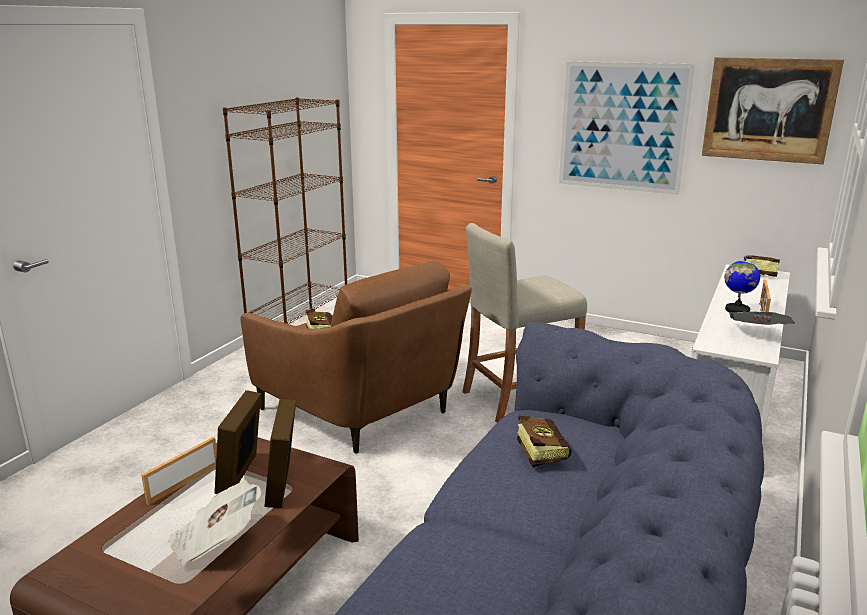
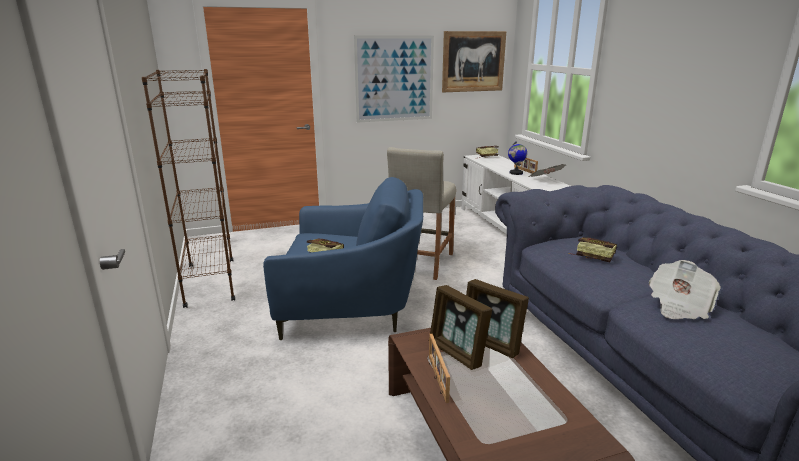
camera: 45 degrees left, 0 degrees up
newspaper [168,480,261,566] -> newspaper moved to [649,260,721,319]
brown armchair [240,261,472,454] -> blue armchair [263,177,423,340]

